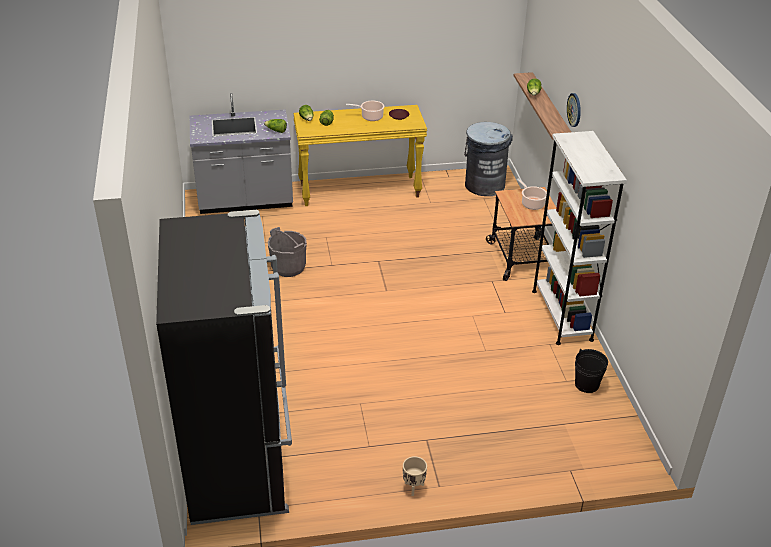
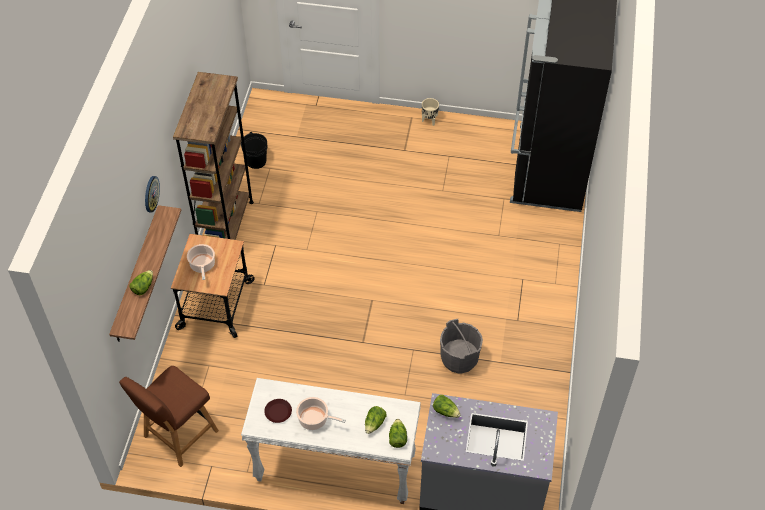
camera: 160 degrees left, 15 degrees up
yellow console table [293,105,427,206] -> white console table [241,378,421,504]
grey trash can [464,122,513,196] -> brown chair [119,366,219,467]
white bookcase [532,131,627,345] -> brown bookcase [173,72,254,240]

